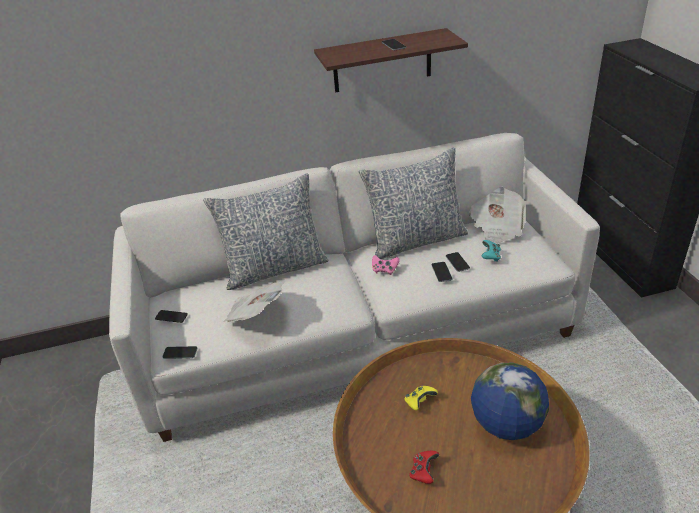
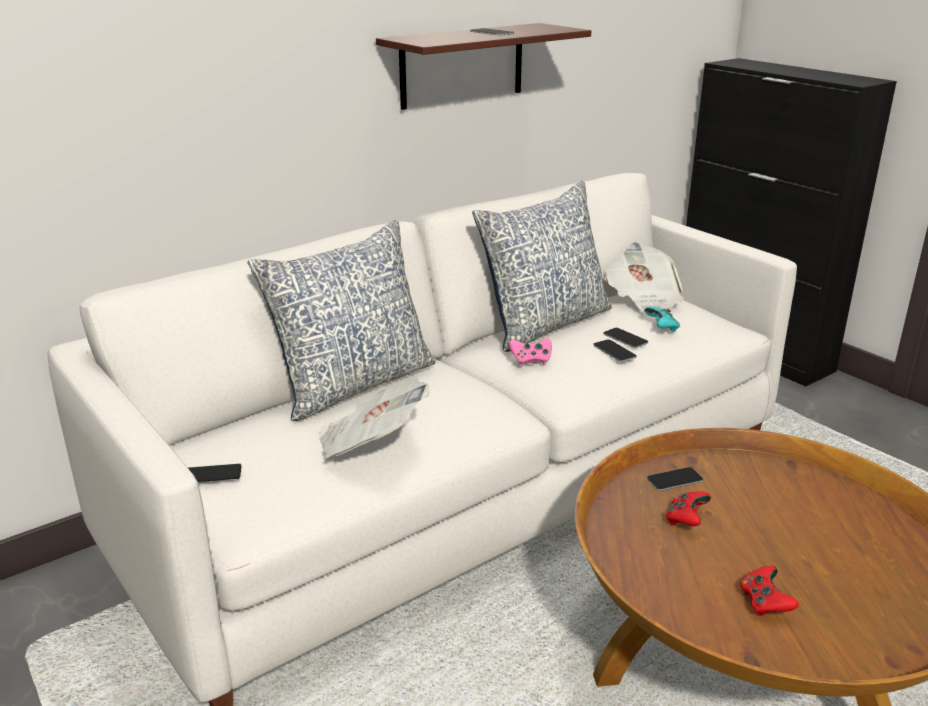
camera: 25 degrees left, 10 degrees down
phone [162,346,198,359] -> phone moved to [647,467,703,491]
yellow game controller [404,386,438,410] -> red game controller [666,491,711,526]
globe [471,363,549,440] -> none

